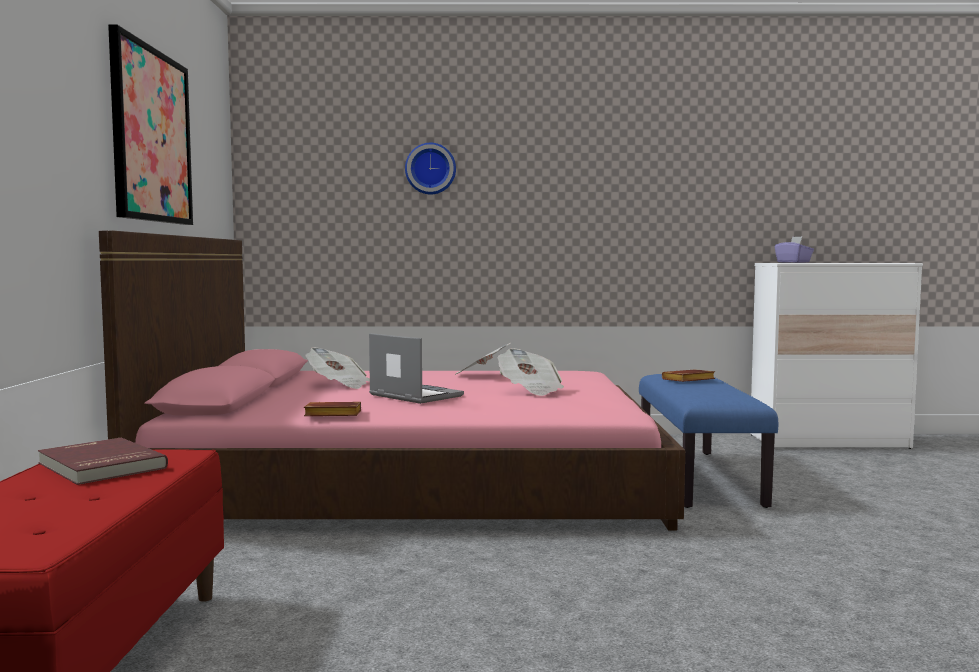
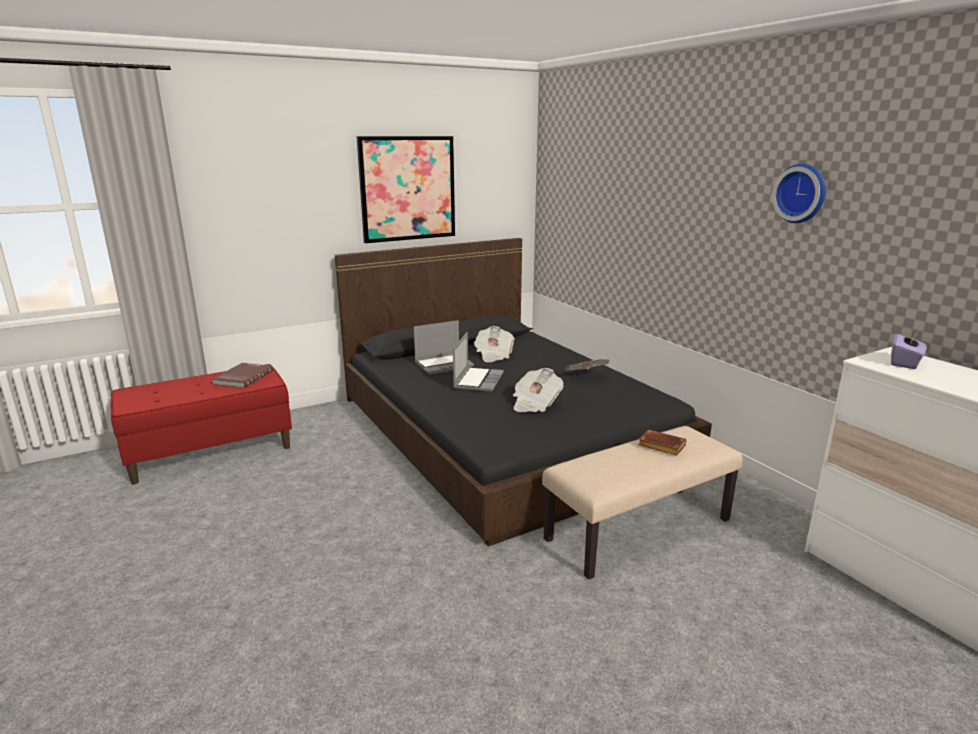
camera: 60 degrees right, 15 degrees up
pink bed [99,230,685,530] -> black bed [335,238,712,547]
brown book [304,402,361,416] -> none
wall clock [405,143,456,194] -> wall clock moved to [772,164,826,223]
blue bench [639,374,778,508] -> beige bench [542,426,743,580]
none -> laptop [414,320,474,375]

